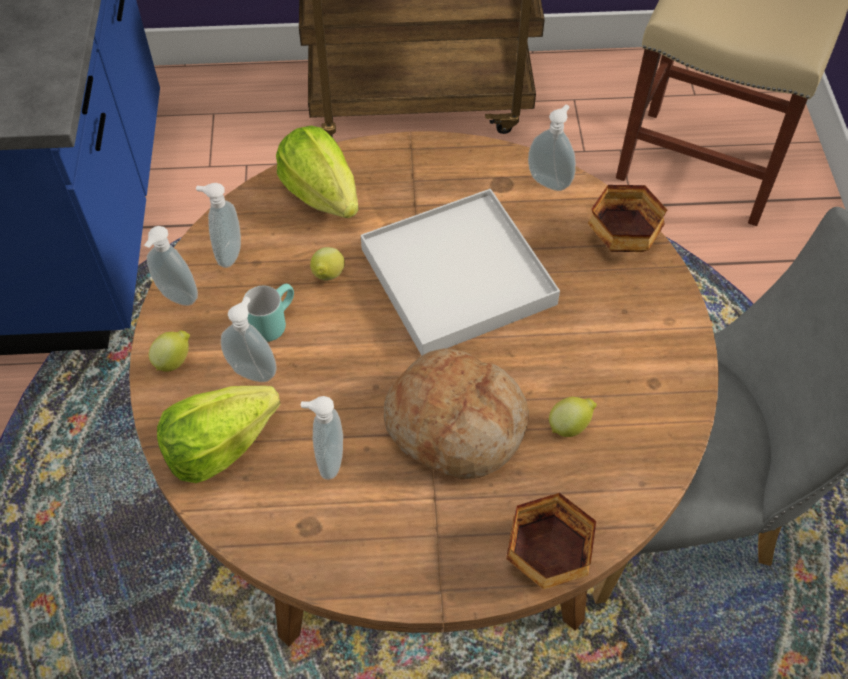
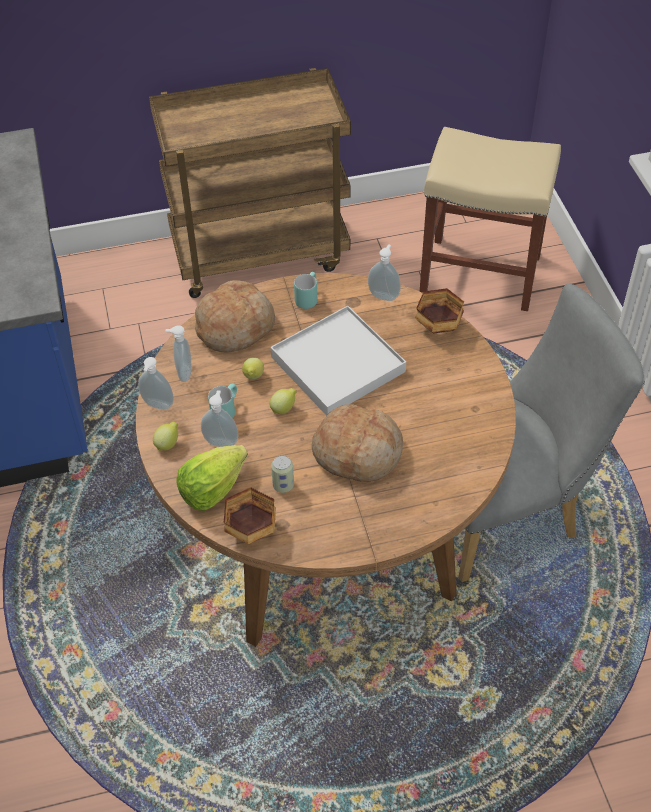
camera: 10 degrees left, 5 degrees down
lettuce [276,126,359,218] -> bread [195,280,275,353]
soap dispenser [300,396,343,480] -> can [271,455,294,493]
bowl [506,493,596,589] -> bowl moved to [224,488,276,544]
lemon [549,397,597,437] -> lemon moved to [270,388,296,414]
none -> turquoise mug [294,272,317,309]

